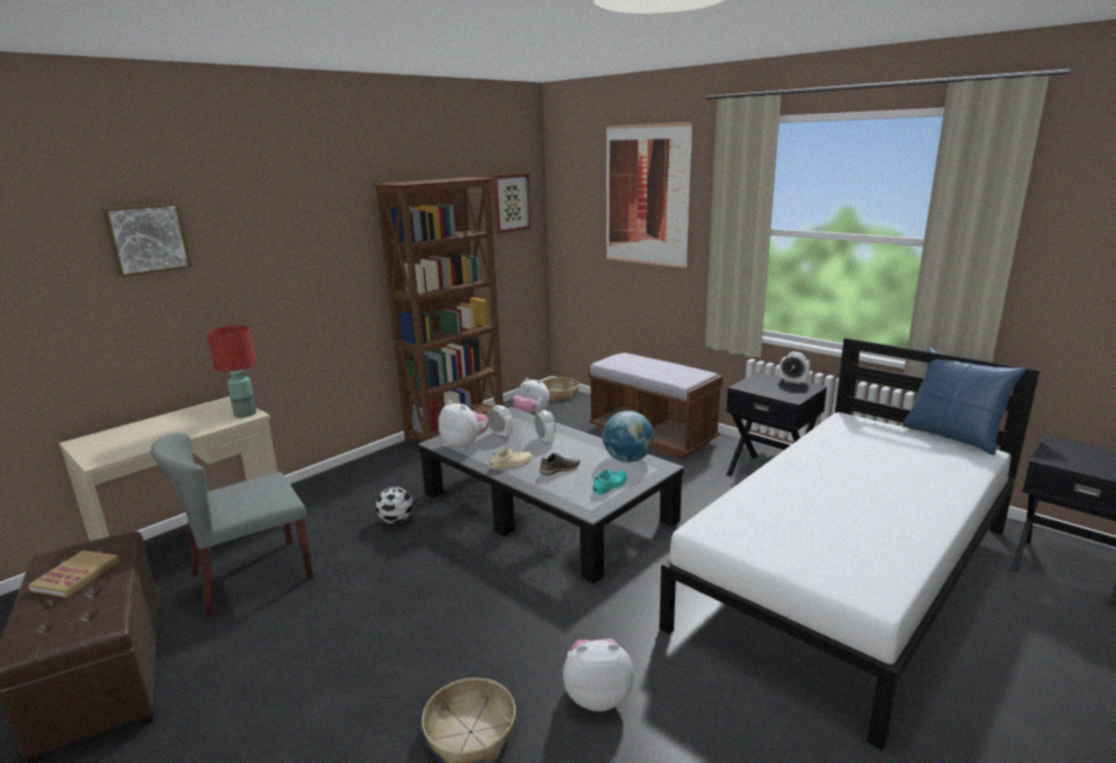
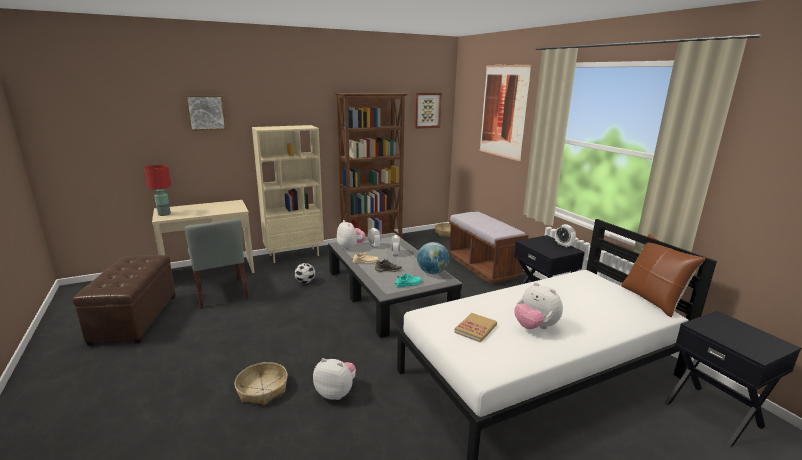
camera: 20 degrees right, 0 degrees up
book [28,550,120,598] -> book moved to [454,313,497,342]
grey chair [151,433,313,618] -> grey chair turned 105 degrees counterclockwise [184,219,249,309]
red table lamp [207,325,256,418] -> red table lamp moved to [144,165,171,216]
plush toy [513,378,550,414] -> plush toy moved to [514,282,563,329]
blue pillow [902,348,1026,455] -> brown pillow [621,234,705,317]
none -> beige bookcase [252,125,324,263]

